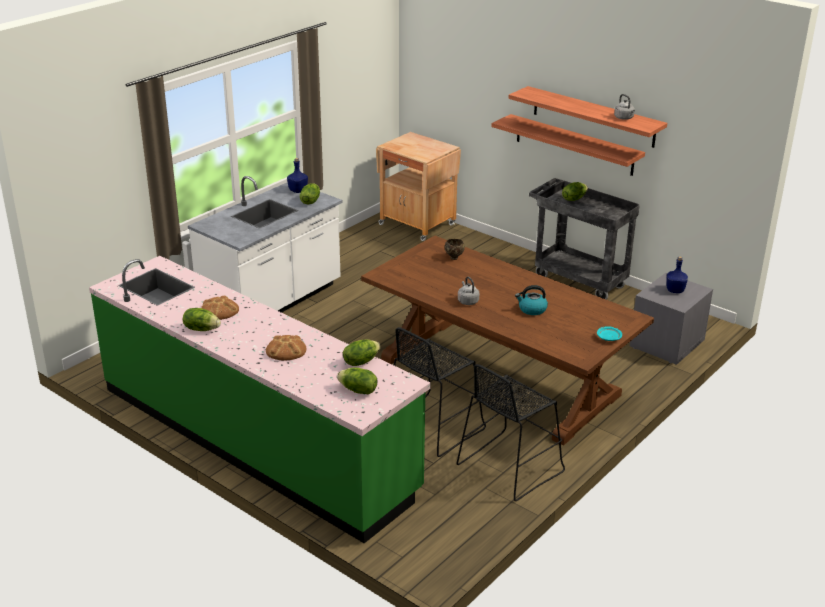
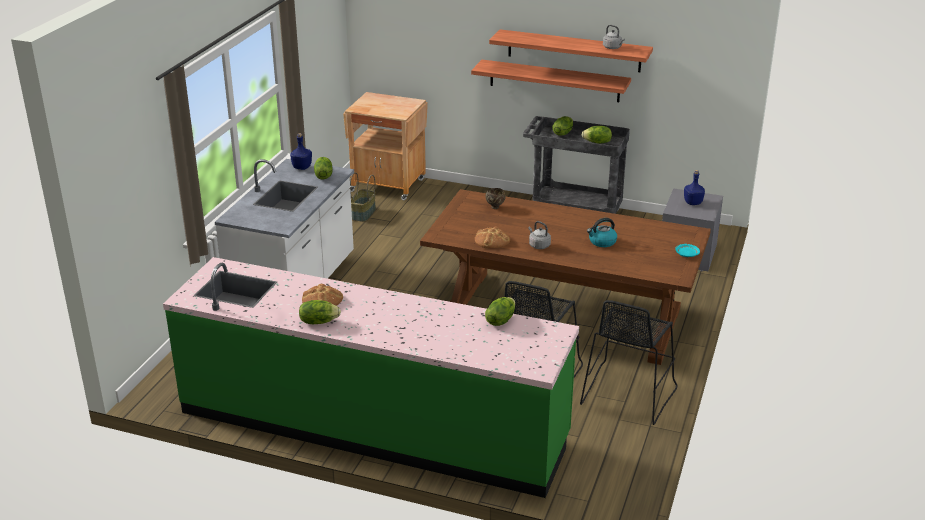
camera: 20 degrees left, 0 degrees up
bread [266,335,306,361] -> bread moved to [475,227,510,249]
lettuce [337,367,377,394] -> lettuce moved to [582,126,612,144]
none -> basket [350,172,376,222]

